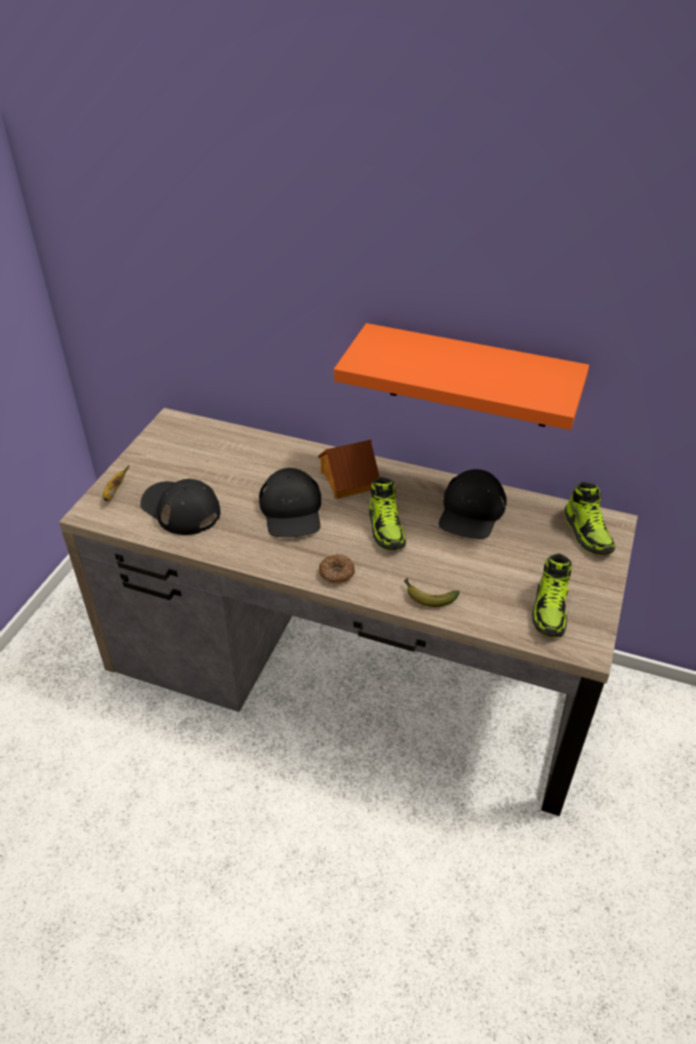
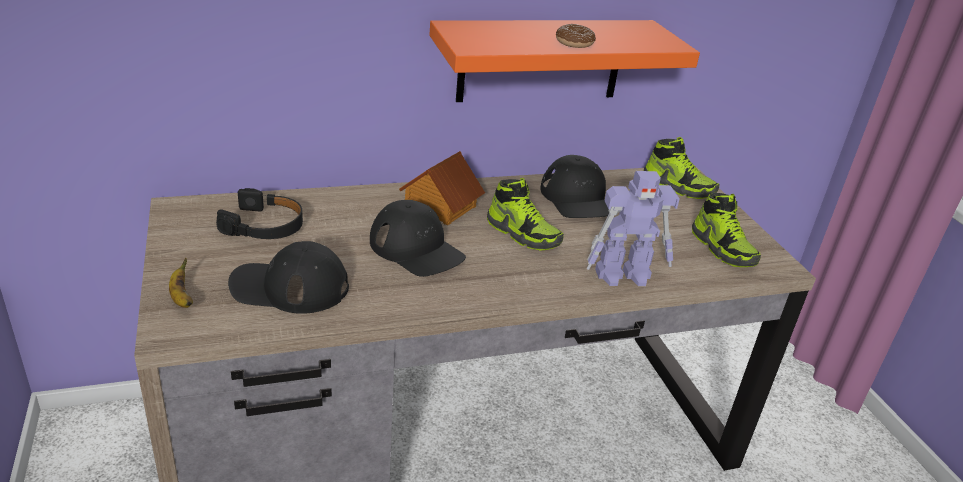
camera: 40 degrees left, 10 degrees down
donut [319,555,355,584] -> donut moved to [556,24,596,48]
banana [404,578,460,607] -> toy robot [587,171,680,286]
none -> black headphones [216,188,303,239]

